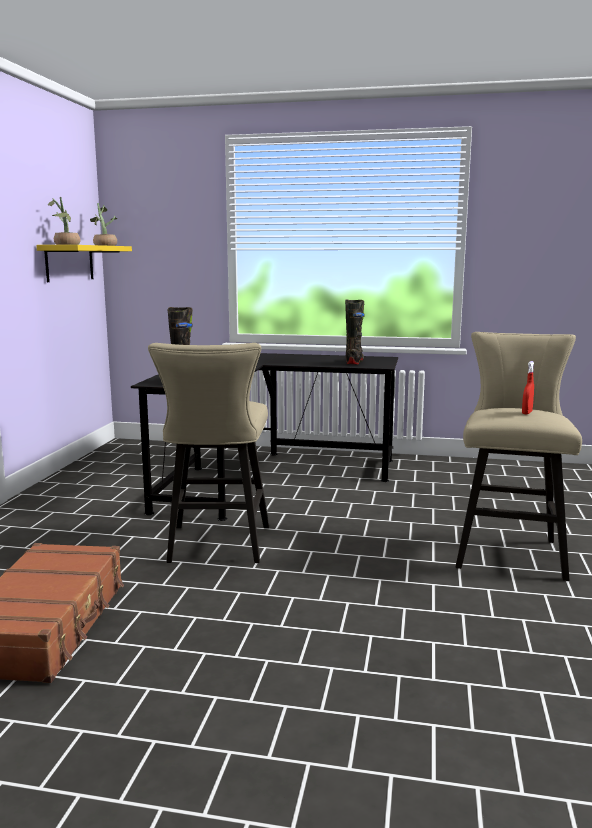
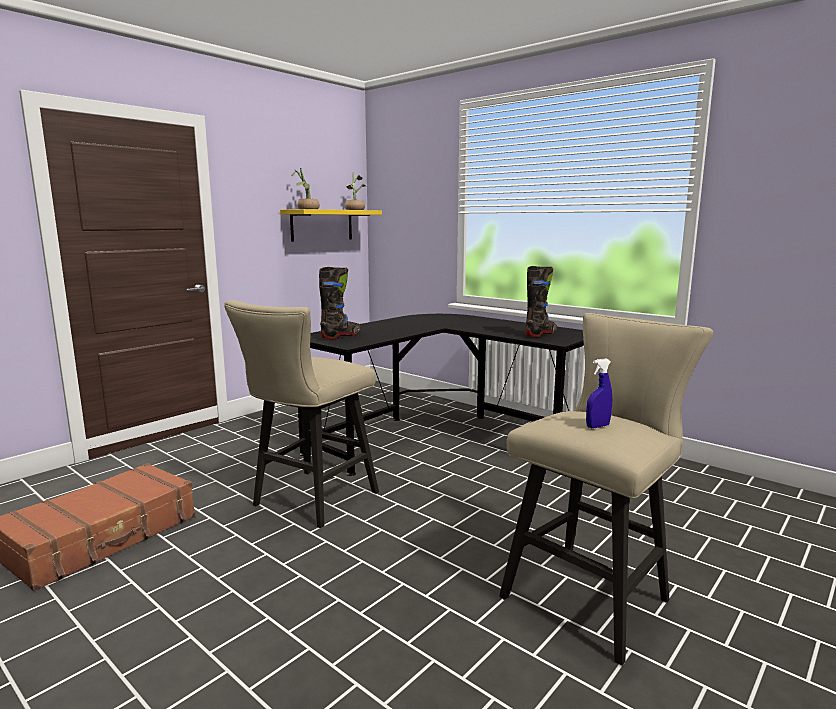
camera: 30 degrees right, 0 degrees up
red spray bottle [522,361,534,415] -> blue spray bottle [586,358,612,428]

